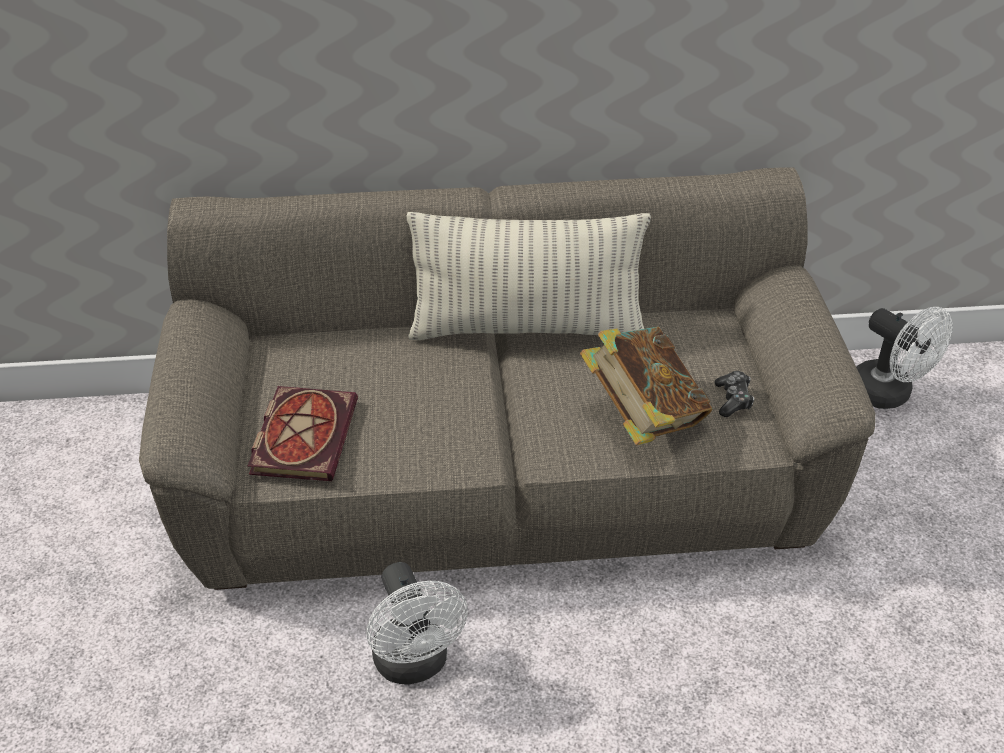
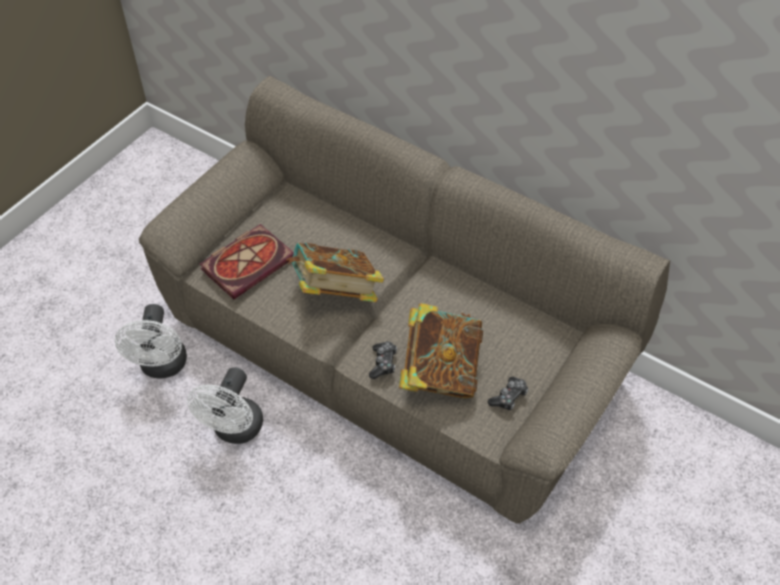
camera: 40 degrees right, 10 degrees up
pillow [407,212,651,340] -> none
white fan [856,307,953,409] -> white fan moved to [115,304,187,378]
none -> book [286,243,384,302]
none -> game controller [369,341,397,379]

